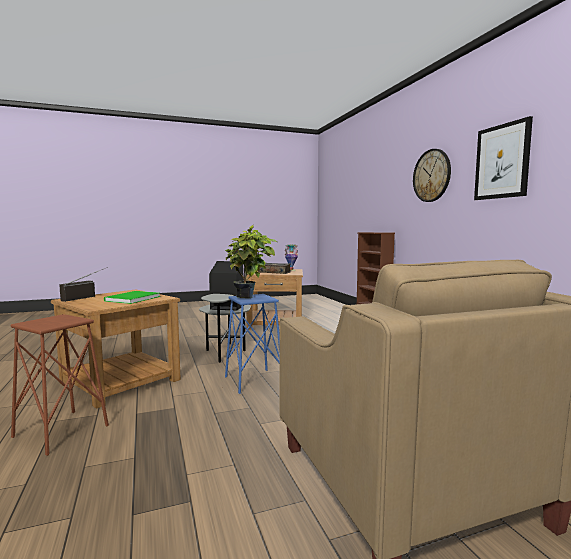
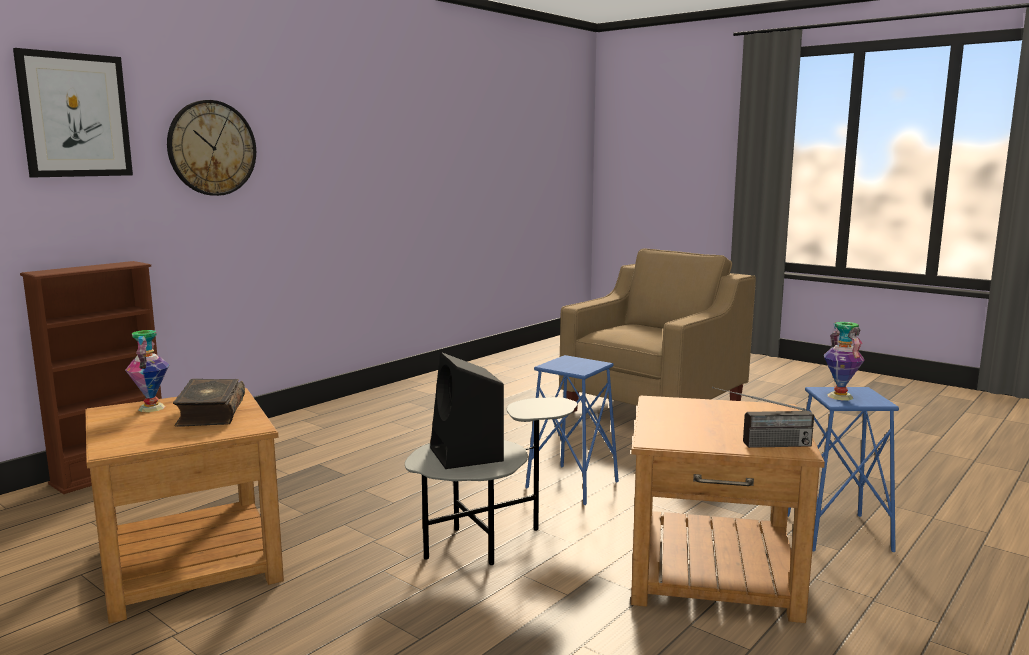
camera: 120 degrees left, 5 degrees up
brown stool [11,314,109,456] -> blue stool [788,387,899,552]
green book [104,291,160,304] -> none
potted plant [225,225,277,298] -> none
picture [474,116,533,200] -> picture moved to [13,48,133,178]
none -> vase [824,322,865,400]

